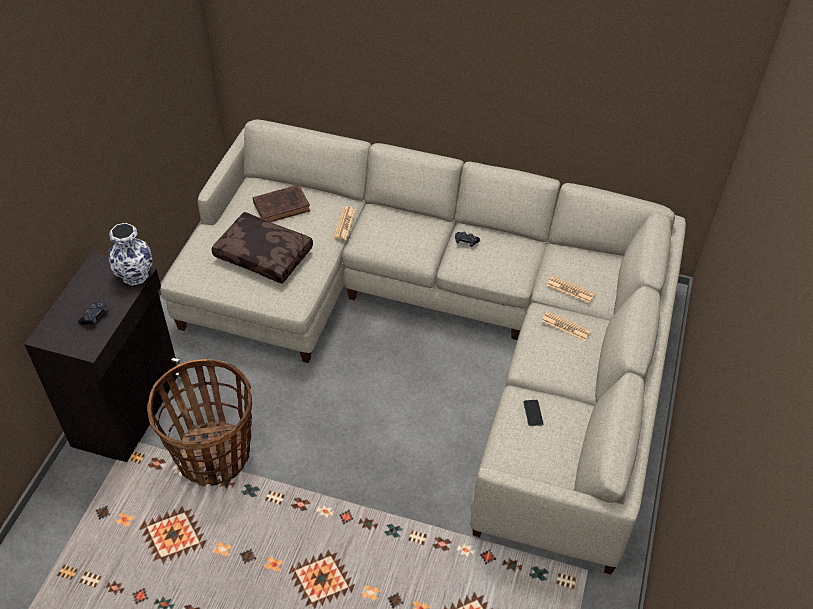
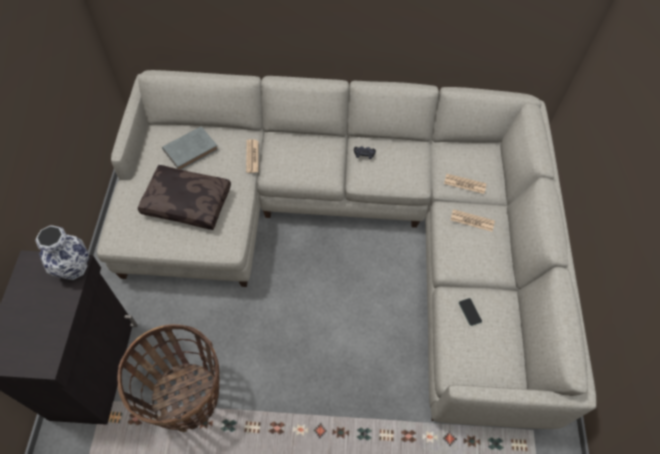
camera: 15 degrees left, 10 degrees up
black game controller [78,301,108,325] -> none
brown book [253,185,310,222] -> grey book [162,126,218,170]

